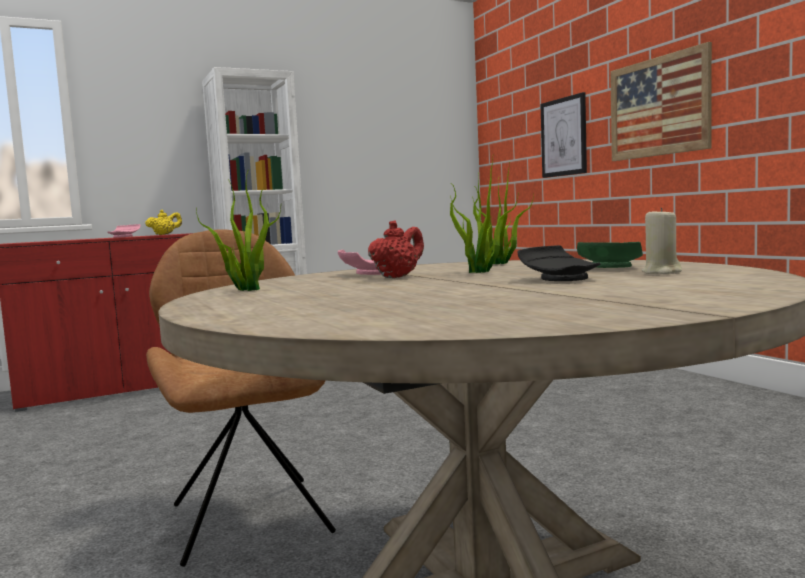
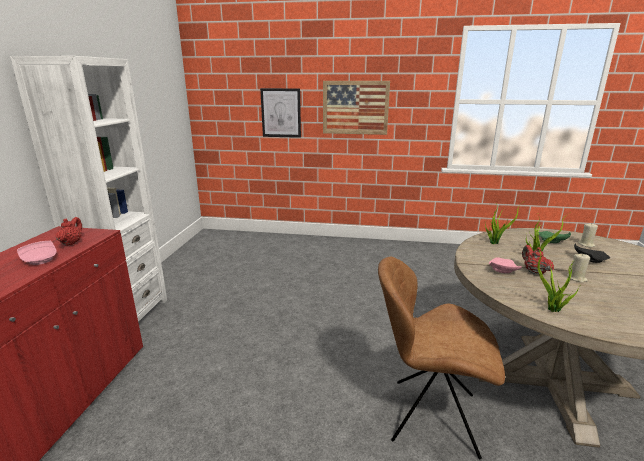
camera: 55 degrees left, 15 degrees up
yellow teapot [145,210,182,235] -> red teapot [56,217,82,246]
none -> beige candle [567,253,590,283]

